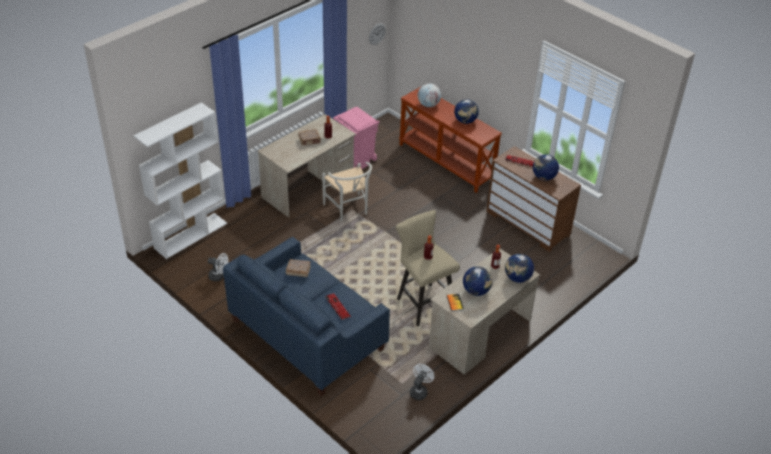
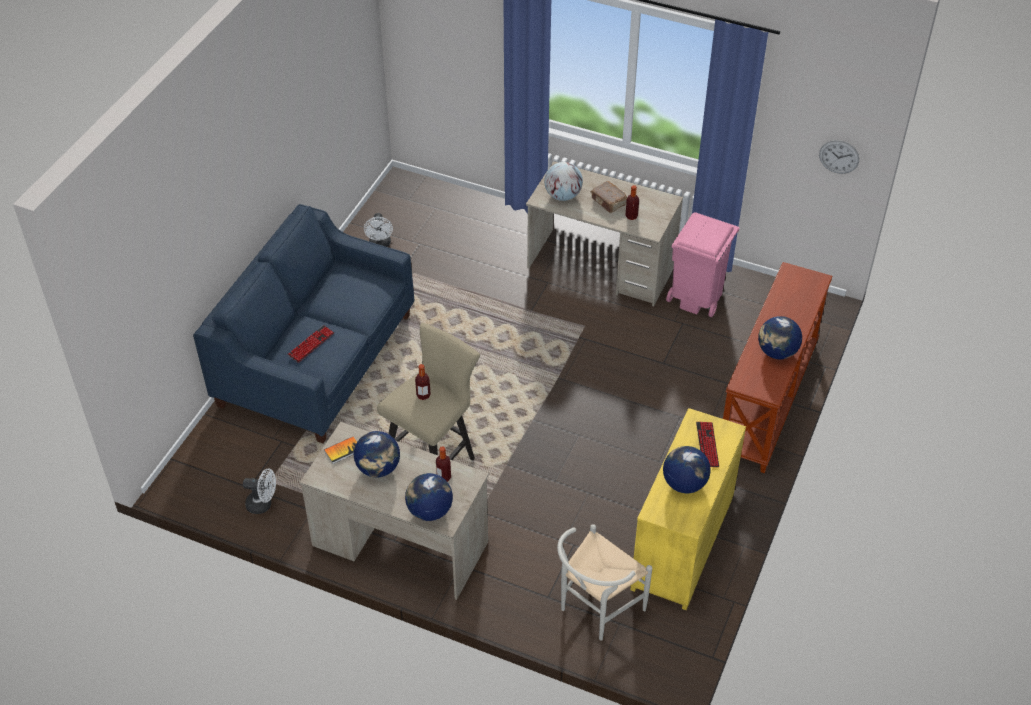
camera: 70 degrees right, 5 degrees up
white bookcase [134,102,227,259] -> none
brown book [286,259,311,277] -> none
white chair [322,162,372,222] -> white chair moved to [557,524,652,641]
globe [418,83,441,107] -> globe moved to [544,162,583,201]
brown dresser [486,146,581,252] -> yellow dresser [631,408,746,610]

